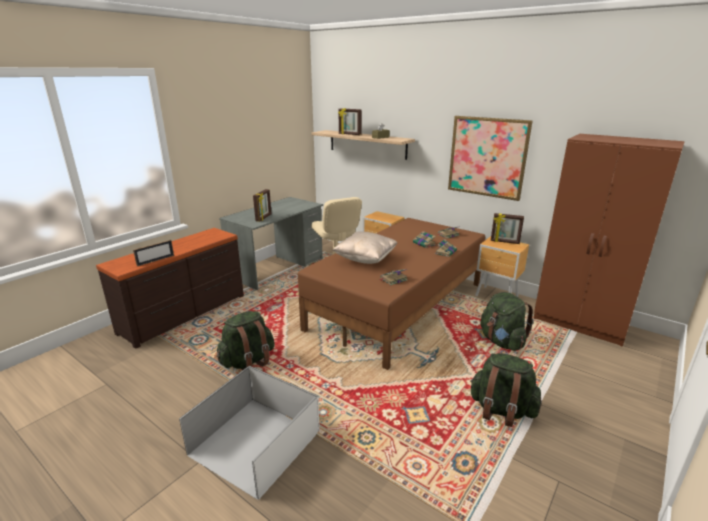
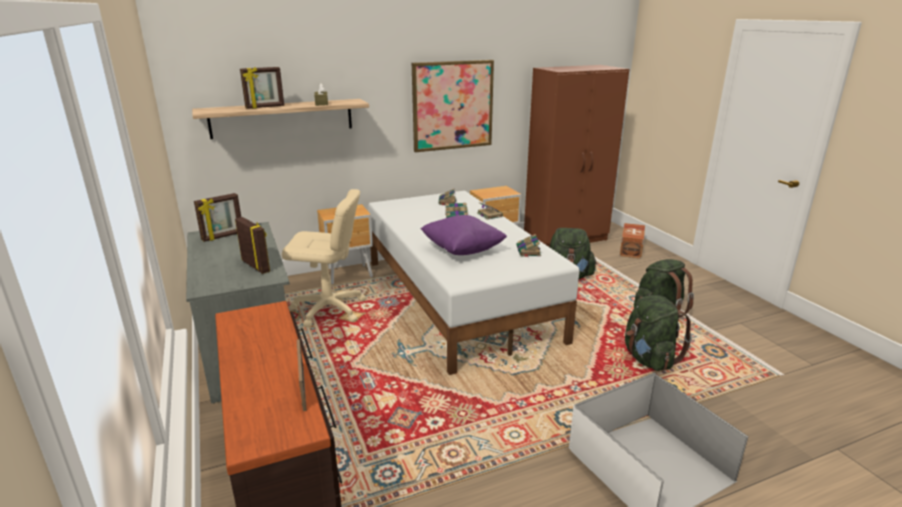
camera: 60 degrees left, 0 degrees up
green backpack [216,311,275,370] -> green backpack moved to [625,295,692,371]
brown bed [298,218,485,370] -> white bed [368,191,580,375]
beige pillow [332,231,397,264] -> purple pillow [420,215,507,255]
picture frame [491,213,524,244] -> picture frame moved to [194,193,241,242]
none -> brown storage box [620,223,645,259]

